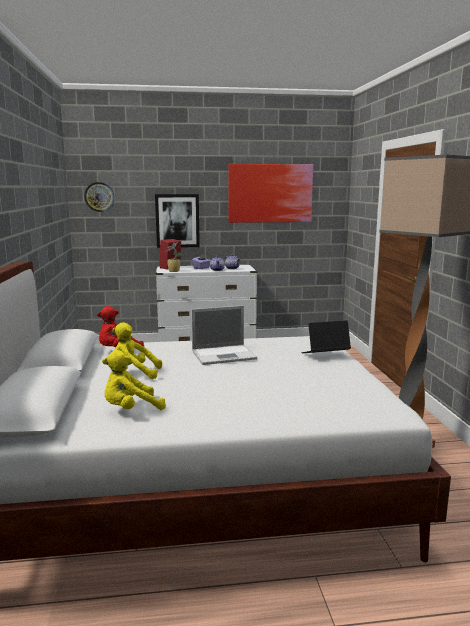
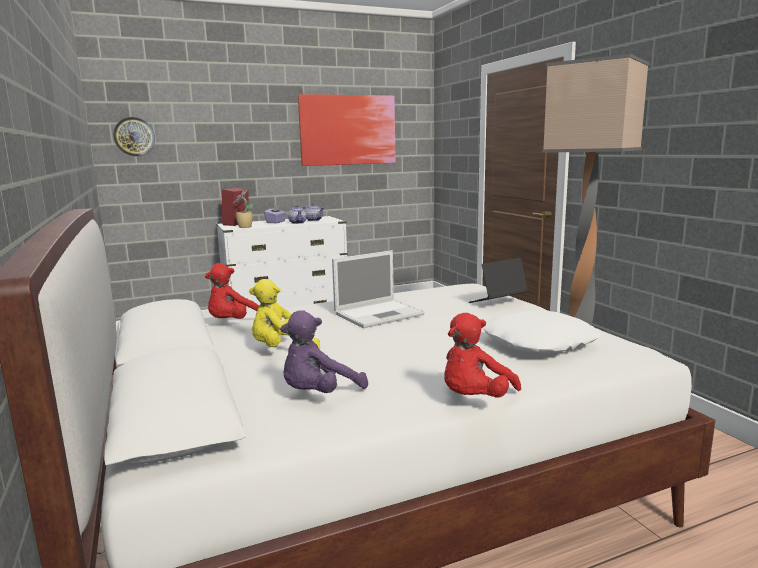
camera: 15 degrees left, 0 degrees up
yellow plush toy [102,350,166,410] -> purple plush toy [280,310,368,393]
picture [155,194,200,248] -> none
none -> red plush toy [444,313,521,398]
none -> white pillow [483,311,601,353]

